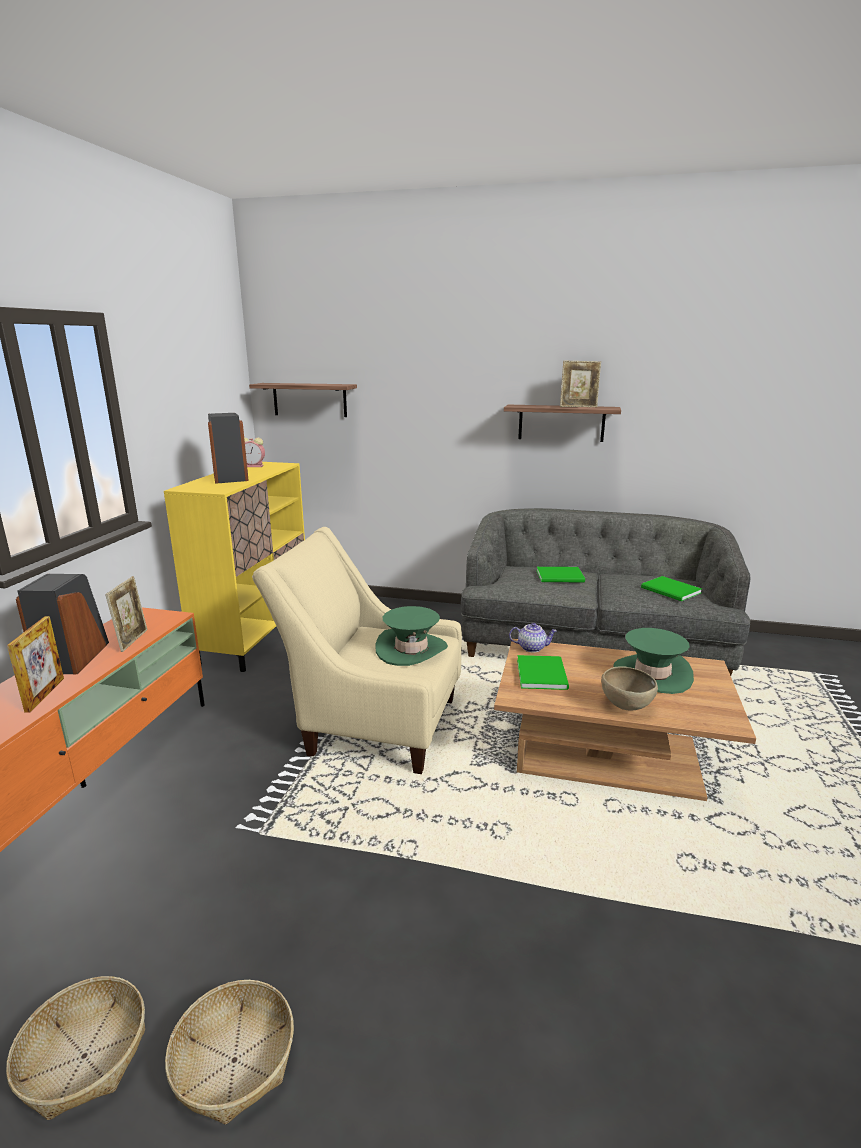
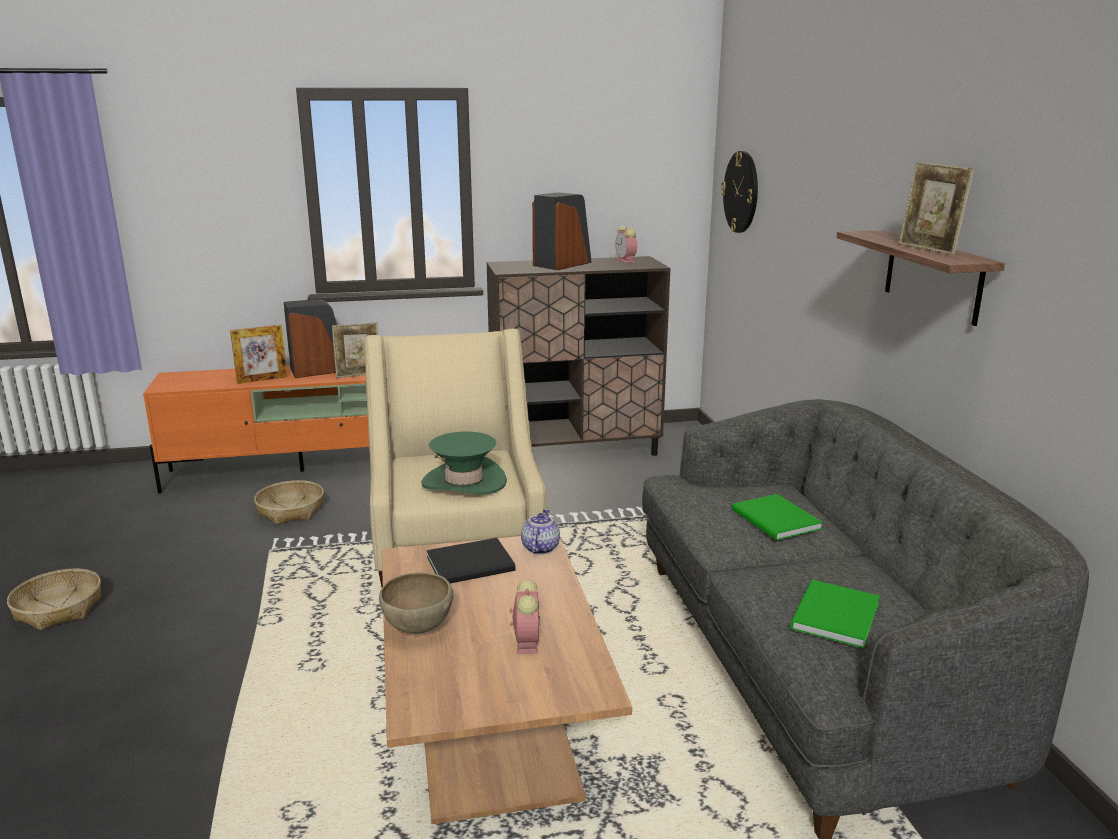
camera: 65 degrees right, 0 degrees up
basket [6,976,145,1120] -> basket moved to [254,480,324,524]
yellow cabinet [164,462,305,672] -> brown cabinet [486,256,671,456]
shelf [249,383,357,417] -> wall clock [721,151,758,233]
teapot [509,623,557,653] -> teapot turned 150 degrees counterclockwise [521,509,560,554]
green book [517,655,569,690] -> black book [427,538,516,583]
green hat [613,628,694,694] -> alarm clock [510,579,540,654]

